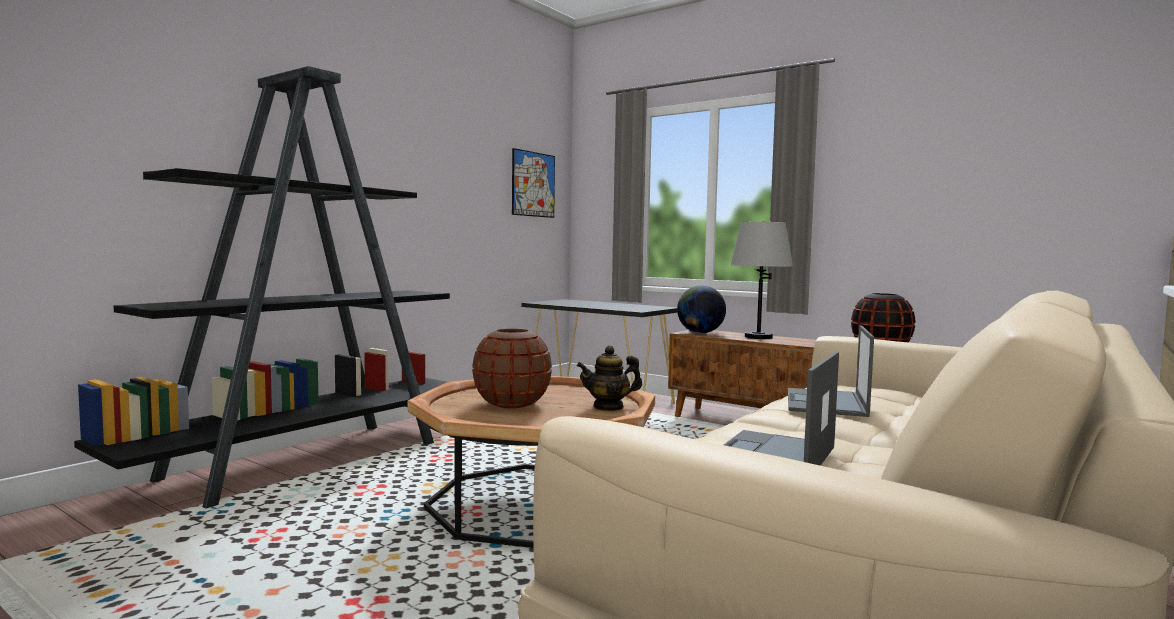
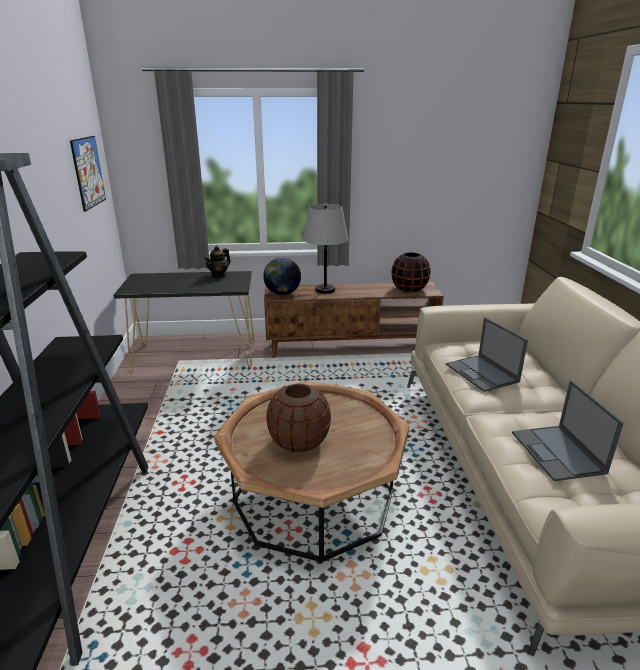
camera: 40 degrees left, 20 degrees up
teapot [577,345,642,411] -> teapot moved to [204,246,231,278]

